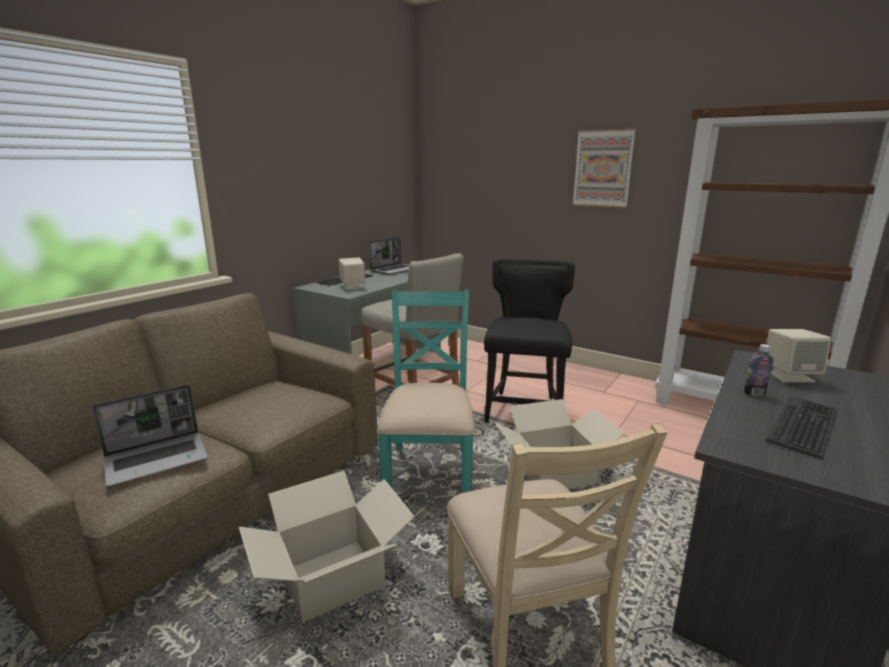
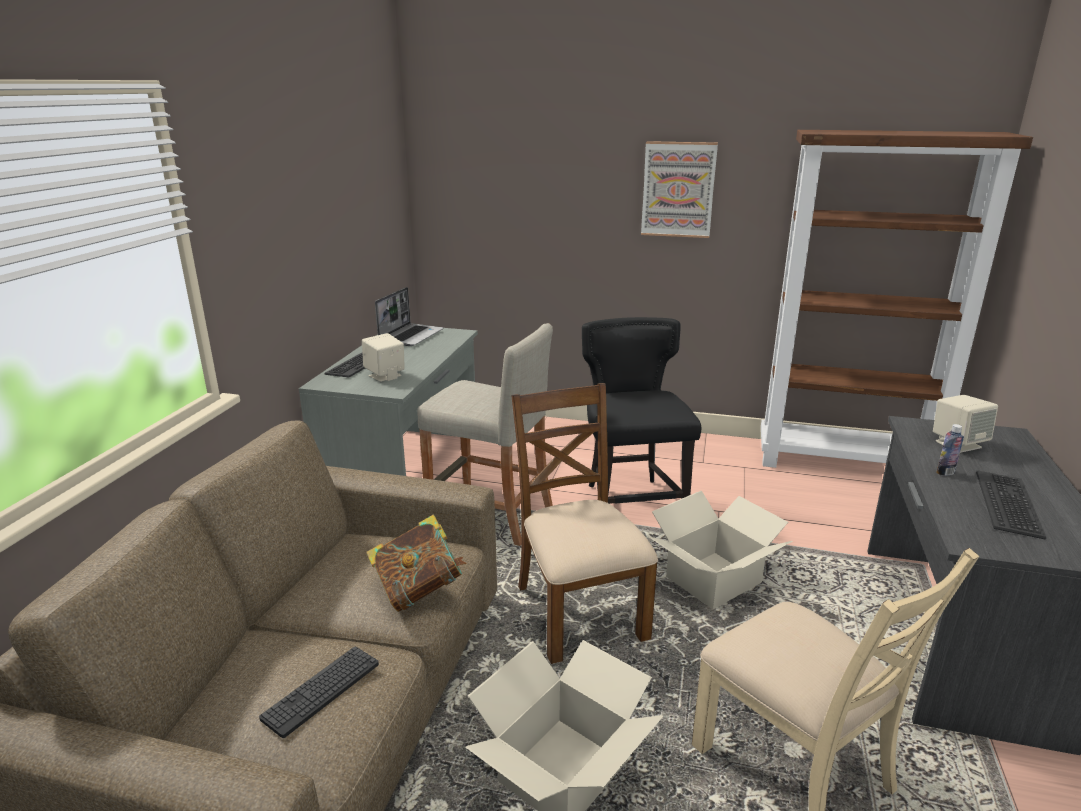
camera: 20 degrees left, 5 degrees up
laptop [92,385,208,487] -> keyboard [259,647,379,738]
turquoise chair [377,289,475,493] -> brown chair [511,383,658,664]
none -> book [366,515,466,612]

